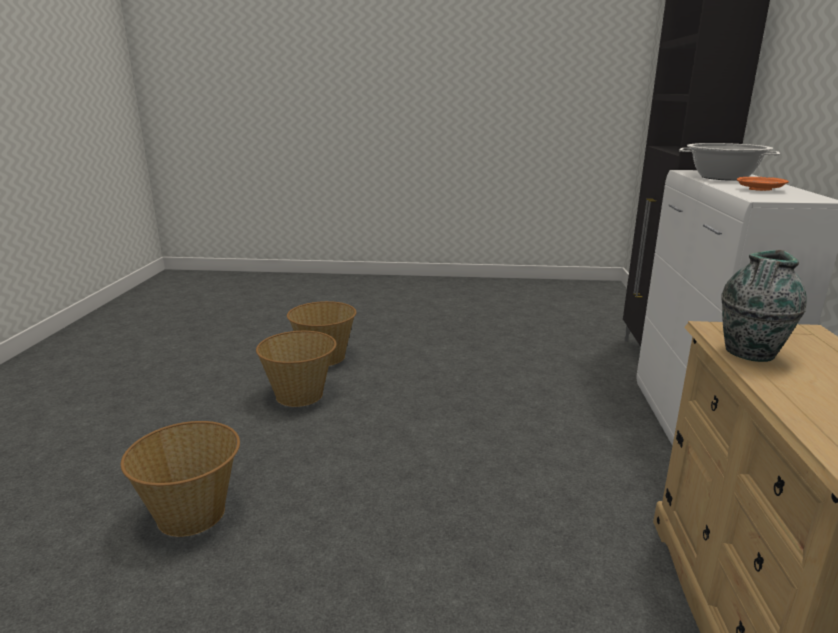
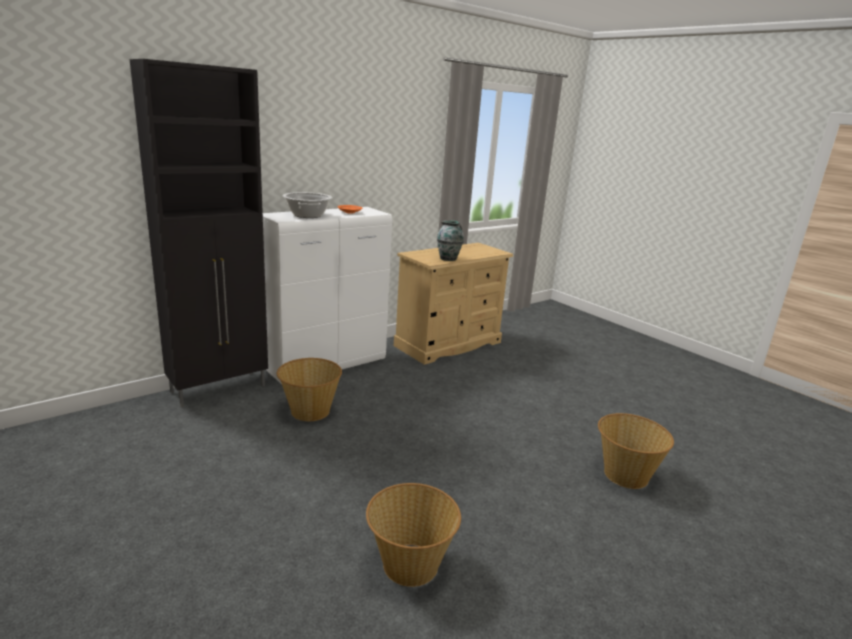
camera: 135 degrees left, 0 degrees up
basket [256,331,336,407] -> basket moved to [277,358,342,421]

